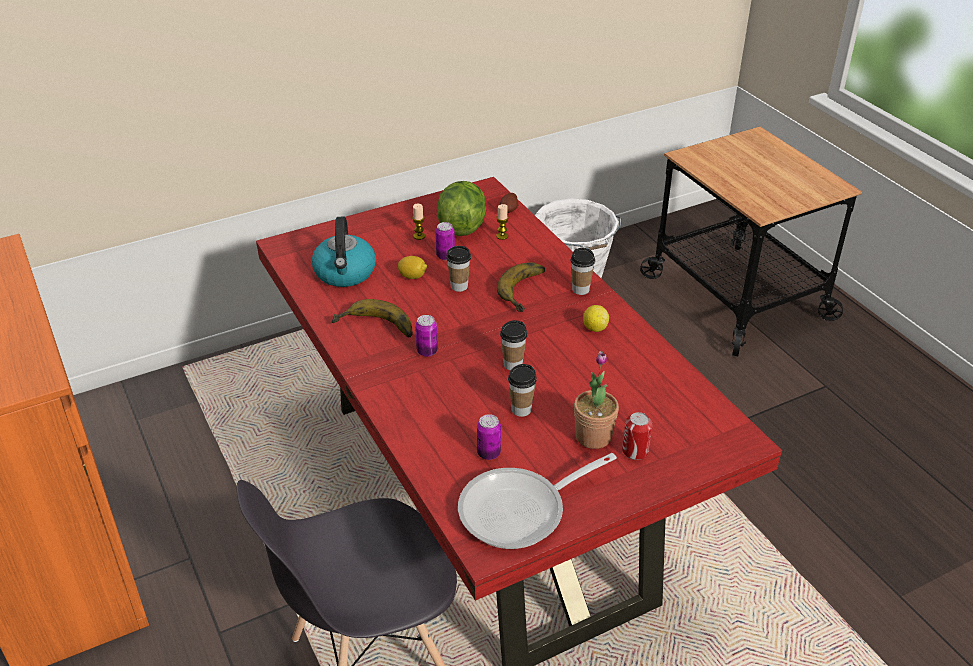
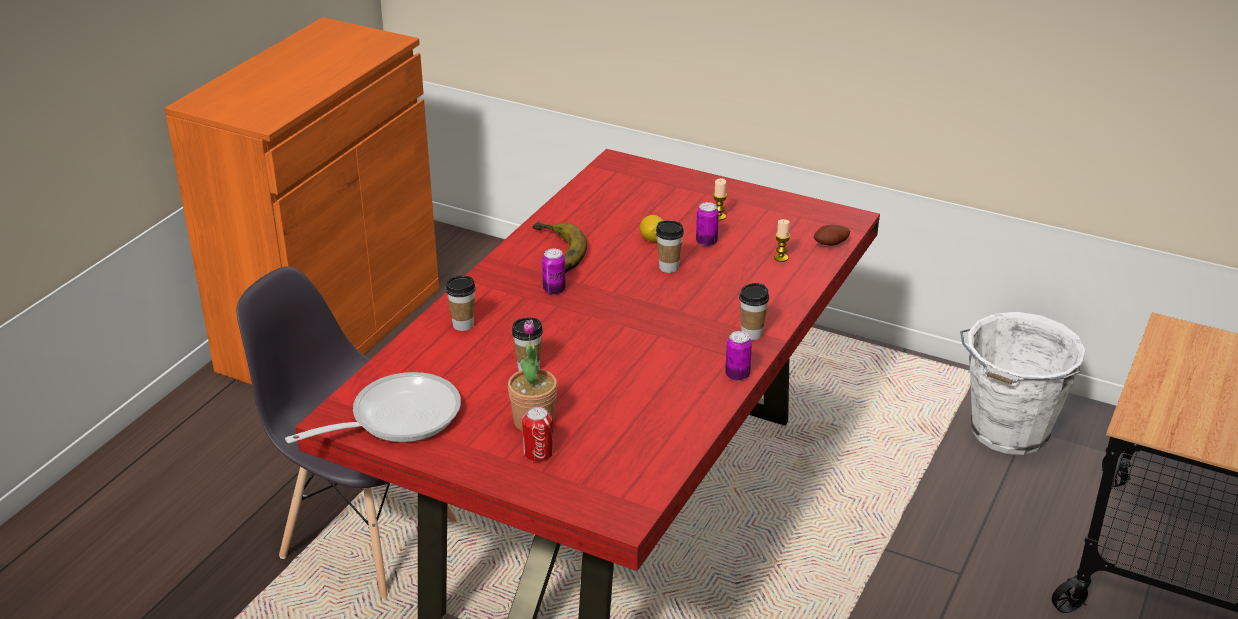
camera: 55 degrees right, 5 degrees down
kettle [312,217,376,287] -> none
lettuce [438,181,486,236] -> none
frying pan [458,453,617,549] -> frying pan turned 120 degrees clockwise [285,372,461,443]
can [477,414,501,460] -> can moved to [725,331,752,381]
banana [497,263,545,312] -> none
cup [500,320,527,371] -> cup moved to [446,276,476,331]
lemon [583,305,609,332] -> none

